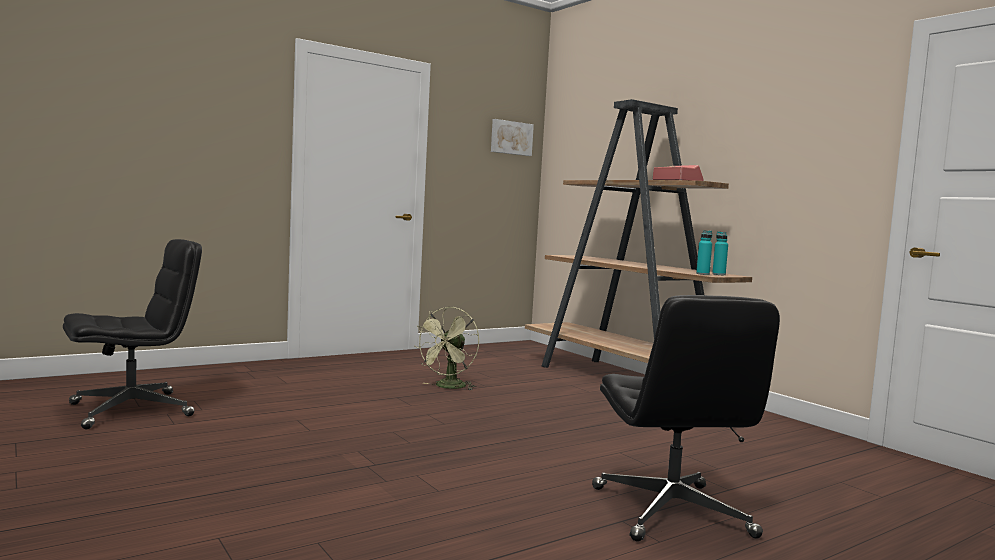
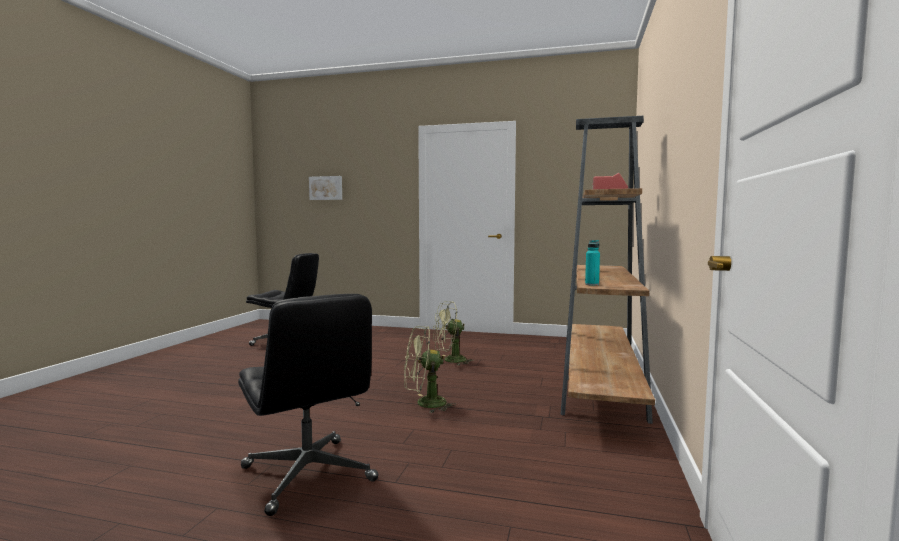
camera: 50 degrees right, 0 degrees up
picture [491,119,534,156] -> picture moved to [309,176,342,200]
black office chair [592,295,780,542] -> black office chair turned 75 degrees counterclockwise [238,294,378,516]
turquoise bottle [712,231,728,275] -> none
none -> green fan [404,326,456,413]

